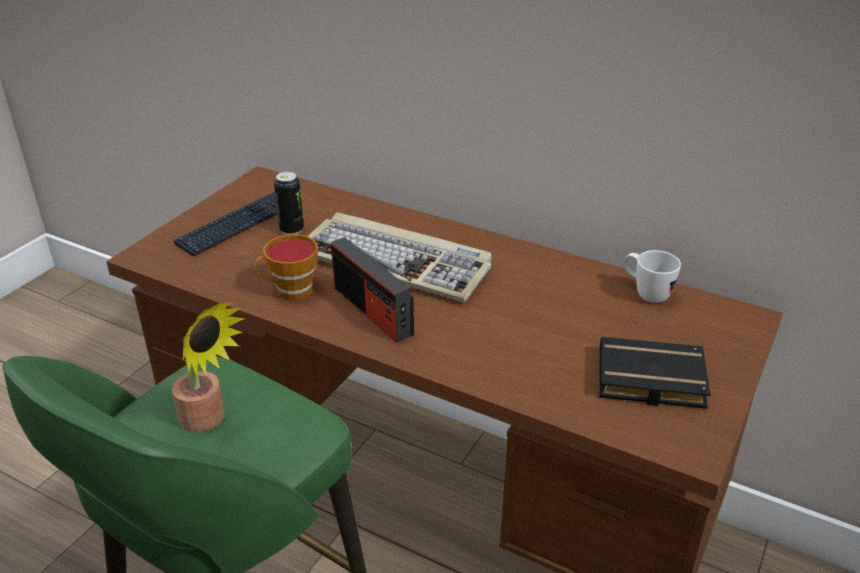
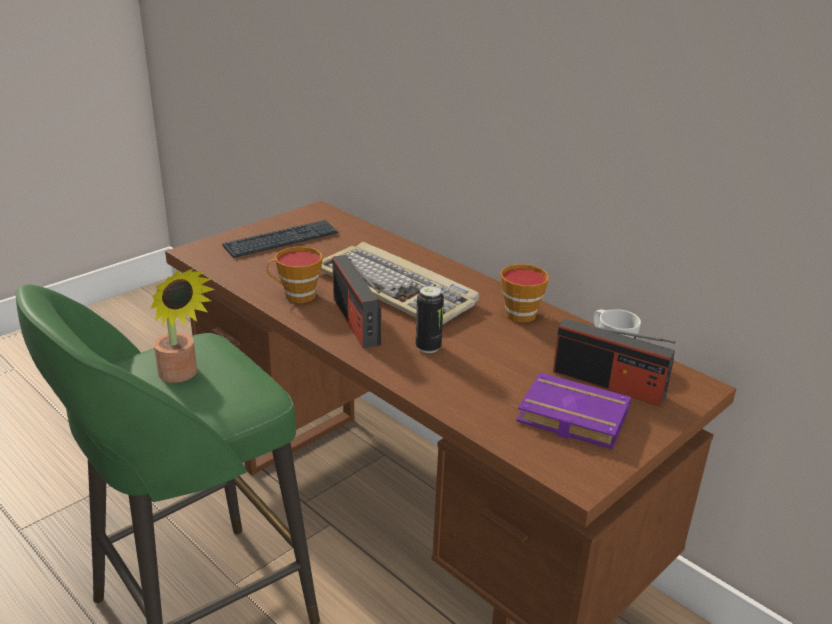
camera: 15 degrees right, 5 degrees down
can [274,172,304,235] -> can moved to [416,286,444,353]
black book [599,337,711,409] -> purple book [517,373,631,449]
none -> cup [500,264,549,323]
none -> radio [553,318,675,406]

